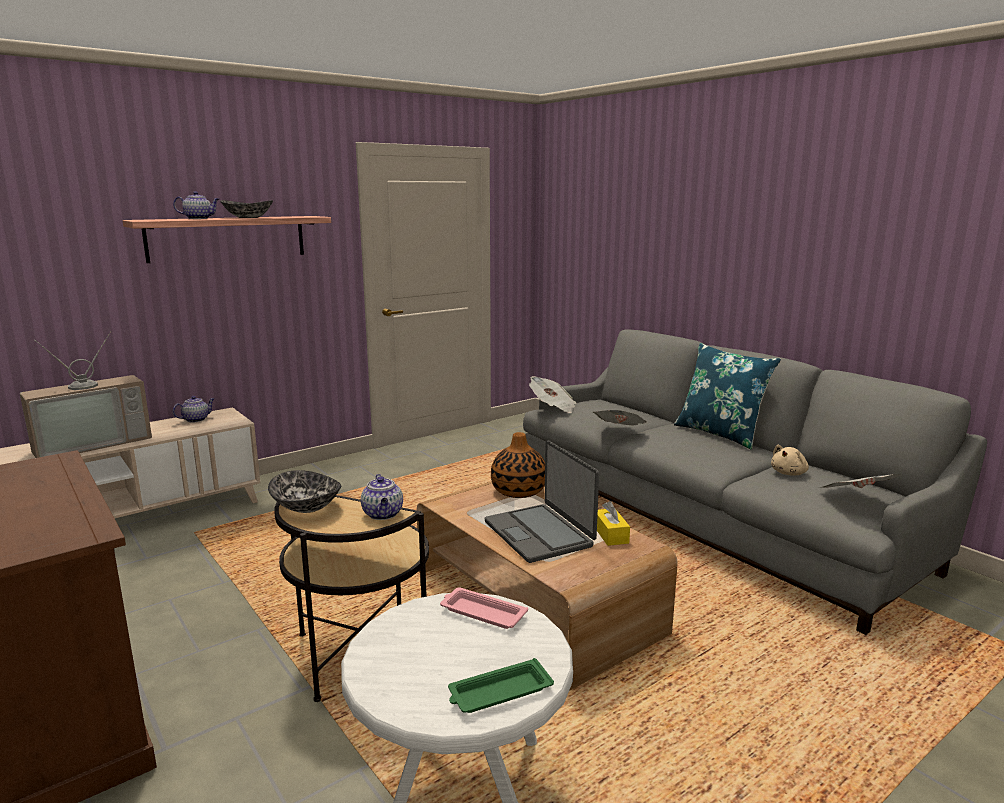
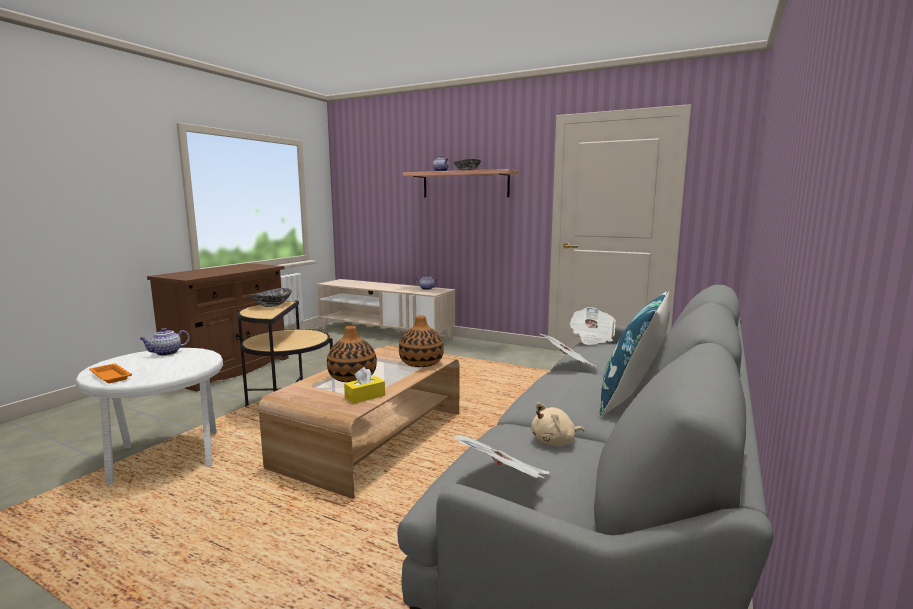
camera: 65 degrees right, 5 degrees down
television [20,331,152,458] -> none
teapot [361,474,403,520] -> teapot moved to [139,328,190,356]
pink tray [440,587,528,629] -> none
green tray [448,658,554,713] -> orange tray [89,364,132,383]
laptop [485,440,599,563] -> vase [327,326,377,382]
beige plush toy [771,445,809,475] -> beige plush toy turned 45 degrees counterclockwise [531,403,585,446]

